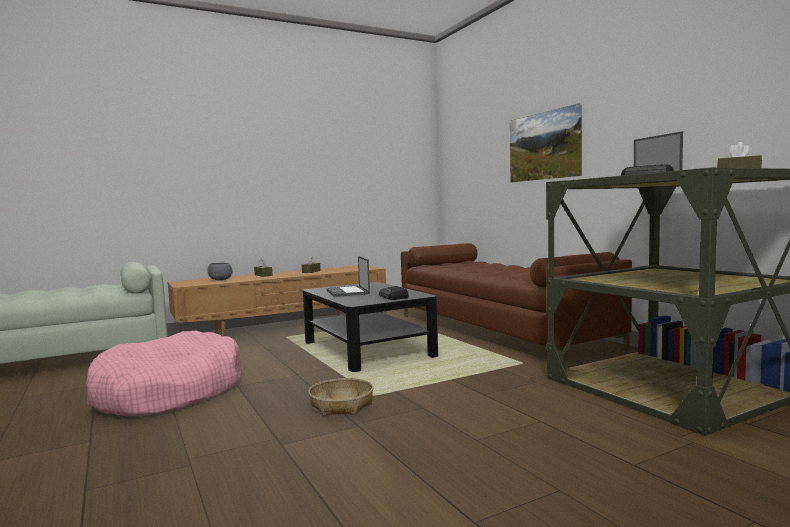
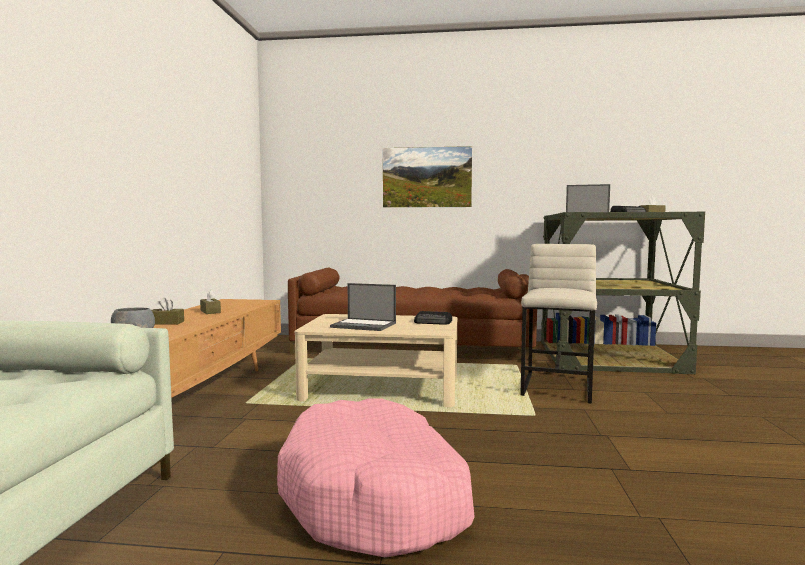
camera: 55 degrees left, 0 degrees up
black coffee table [303,282,438,372] -> beige coffee table [295,314,458,407]
basket [308,378,373,416] -> none
none -> beige stool [520,244,597,404]

